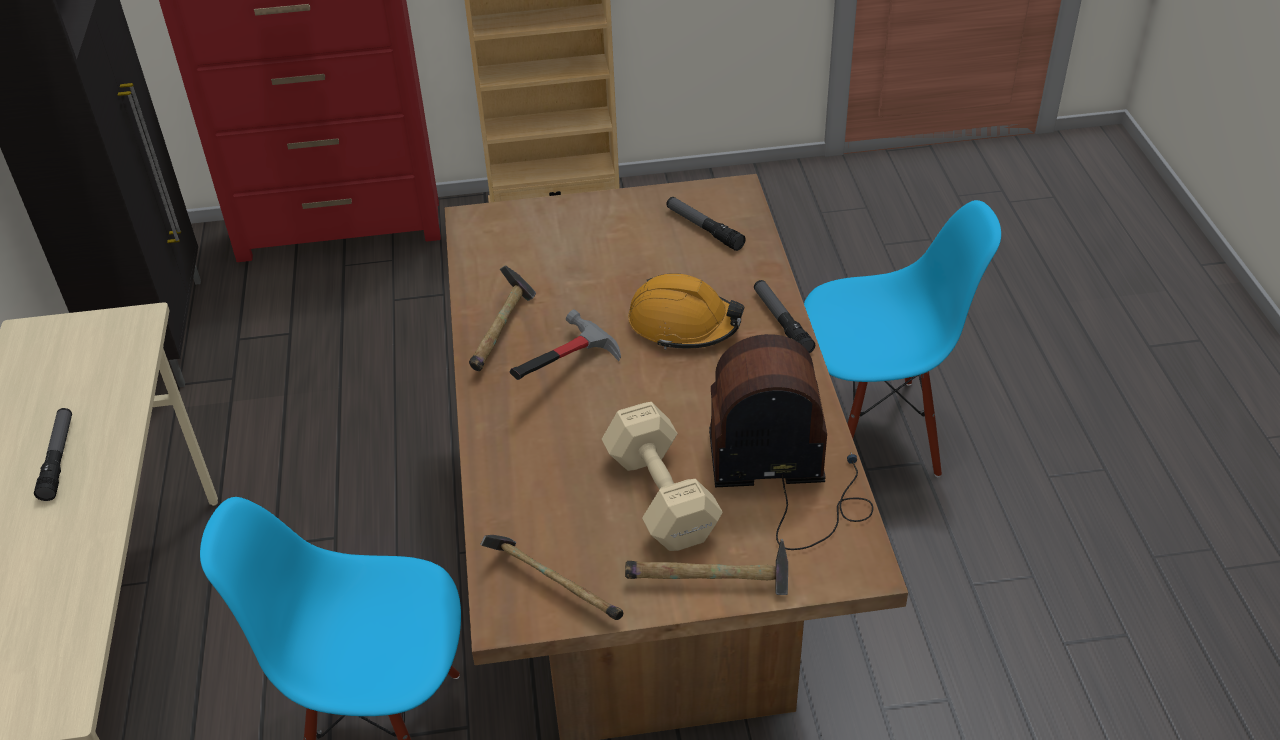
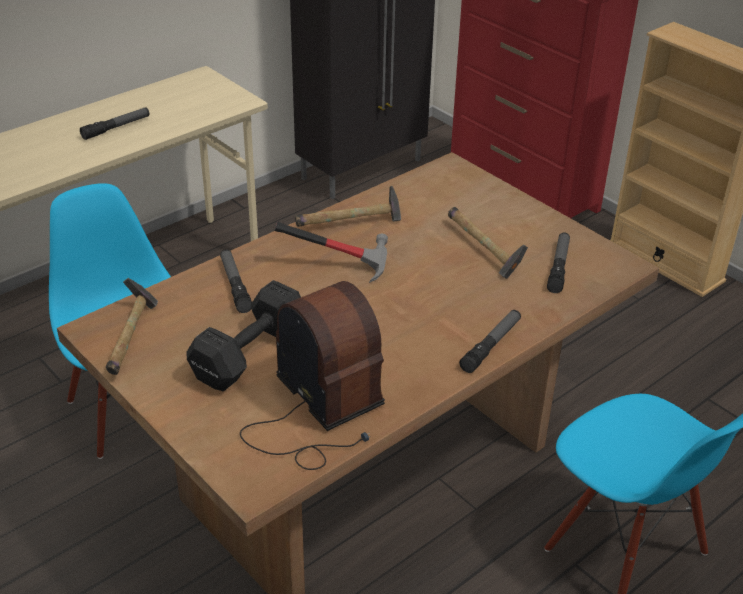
camera: 55 degrees right, 5 degrees down
beige dumbbell [602,402,723,551] -> black dumbbell [186,280,301,391]
hammer [625,539,788,595] -> hammer moved to [448,207,528,279]
orange hard hat [628,273,744,350] -> none
none -> flashlight [220,249,252,313]

